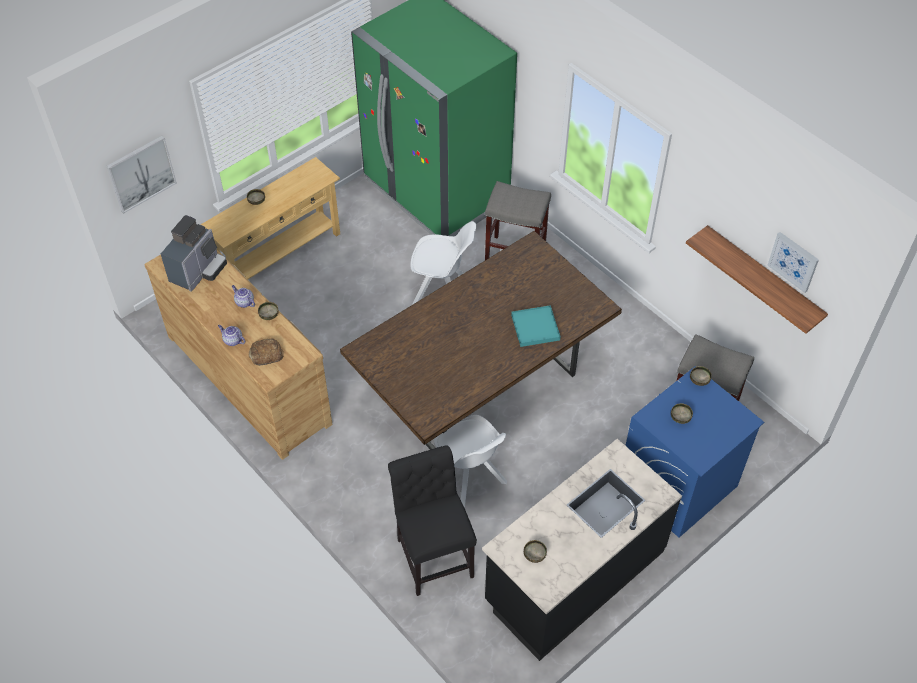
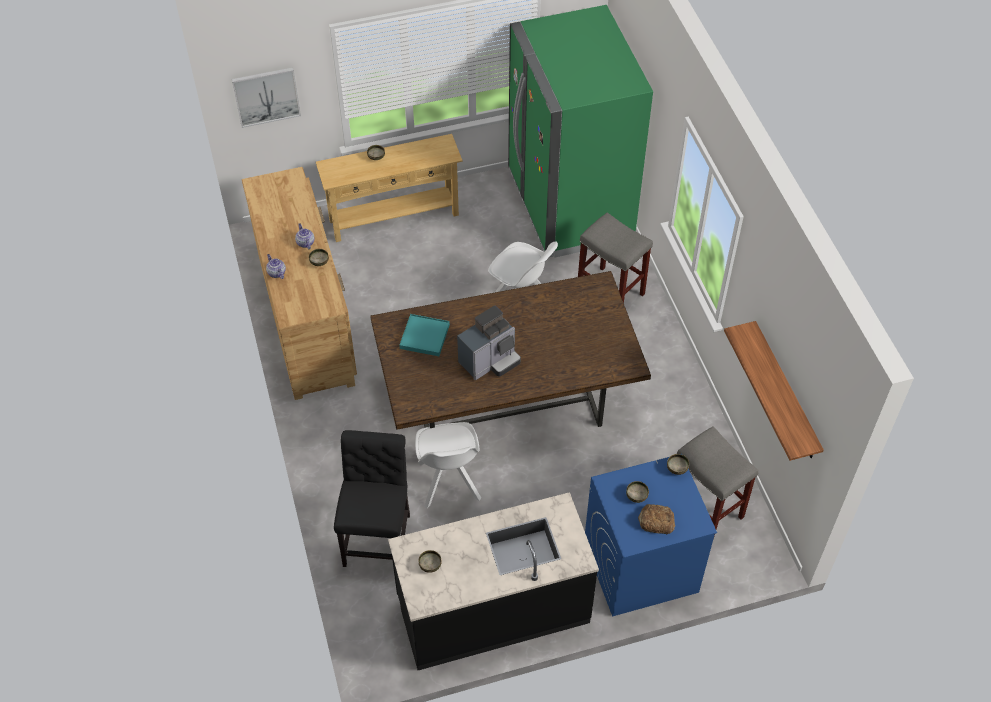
camera: 25 degrees right, 0 degrees up
coffee machine [161,215,227,292] -> coffee machine moved to [457,306,521,380]
bread [249,338,284,366] -> bread moved to [638,504,675,534]
turquoise tray [511,305,561,347] -> turquoise tray moved to [399,314,450,356]
picture [767,232,819,293] -> none

